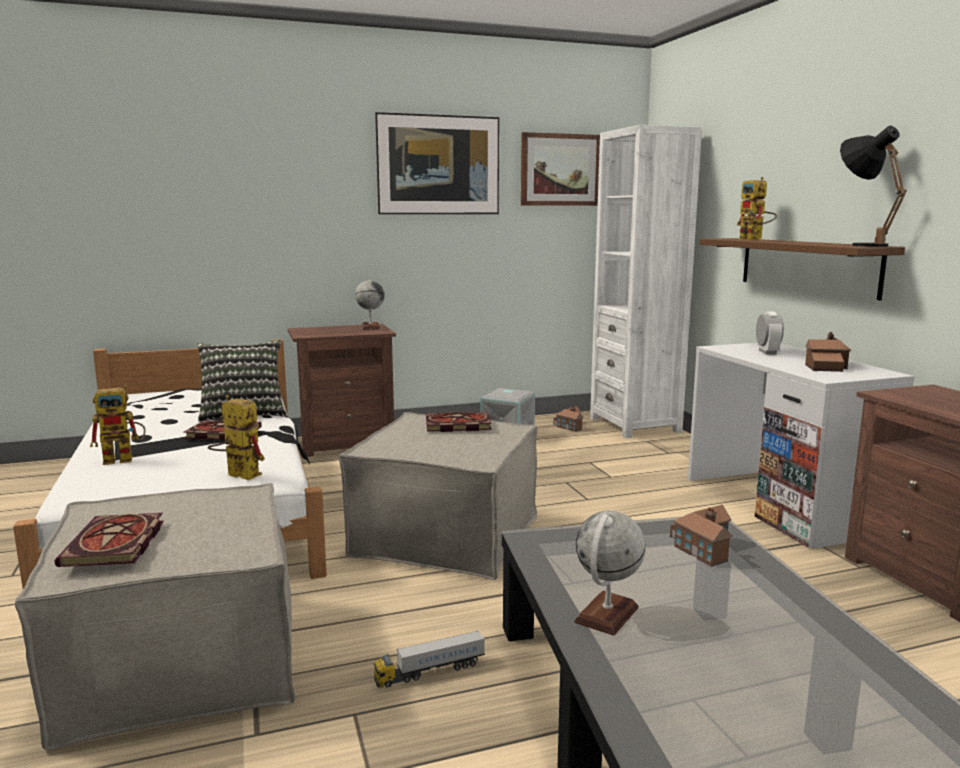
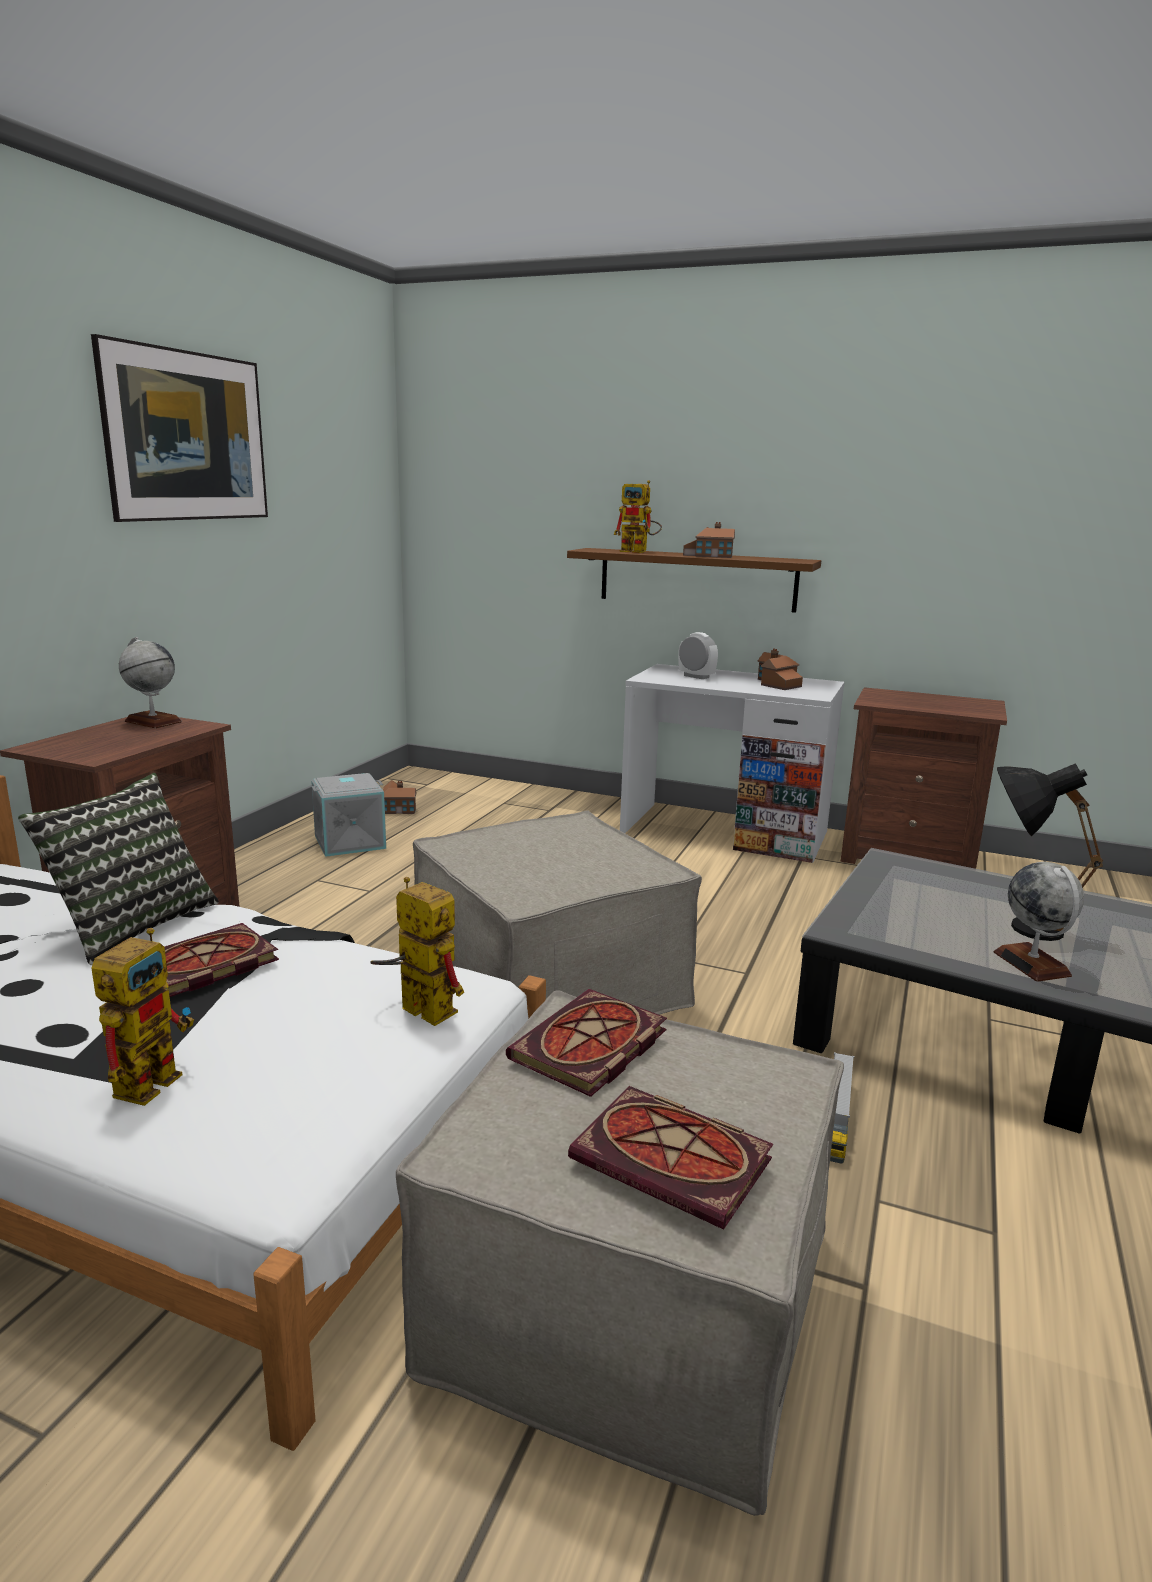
camera: 50 degrees left, 5 degrees up
toy robot [208,395,265,480] -> toy robot turned 60 degrees clockwise [371,877,464,1026]
book [426,412,492,432] -> book moved to [506,989,667,1097]
picture [521,132,600,206] -> none
white bookcase [590,125,702,438] -> none
toy house [670,505,733,567] -> toy house moved to [683,522,735,558]
black table lamp [840,126,907,247] -> black table lamp moved to [997,763,1103,941]

